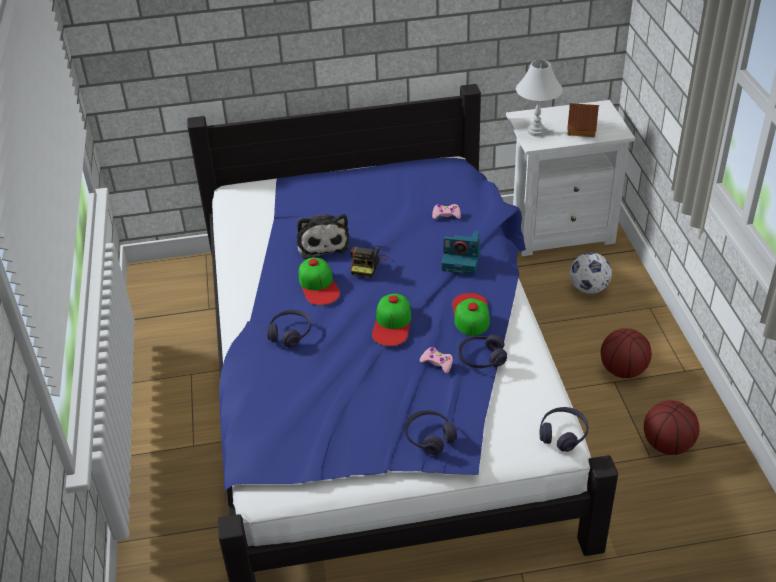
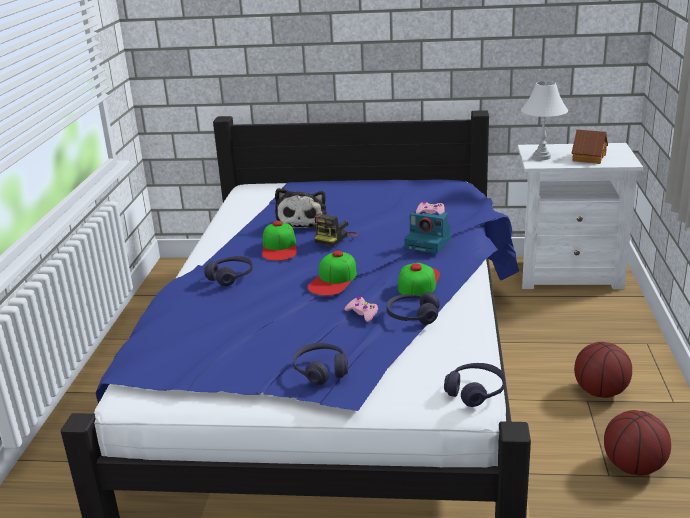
camera: 15 degrees right, 15 degrees down
football [570,252,612,294] -> none

